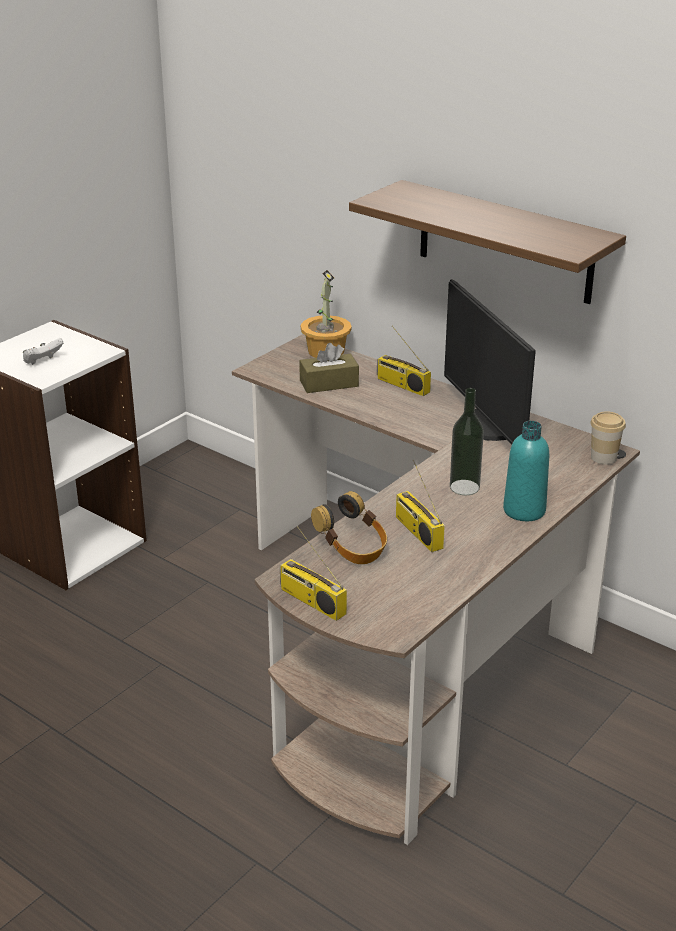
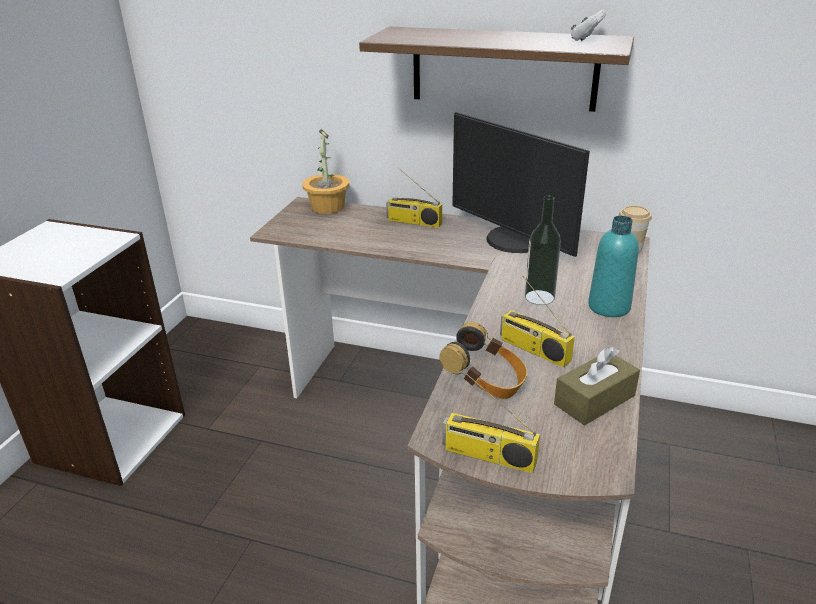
camera: 20 degrees left, 0 degrees up
white game controller [23,338,63,364] -> white game controller moved to [571,10,606,41]
brown tissue box [300,343,359,393] -> brown tissue box moved to [554,347,640,425]

